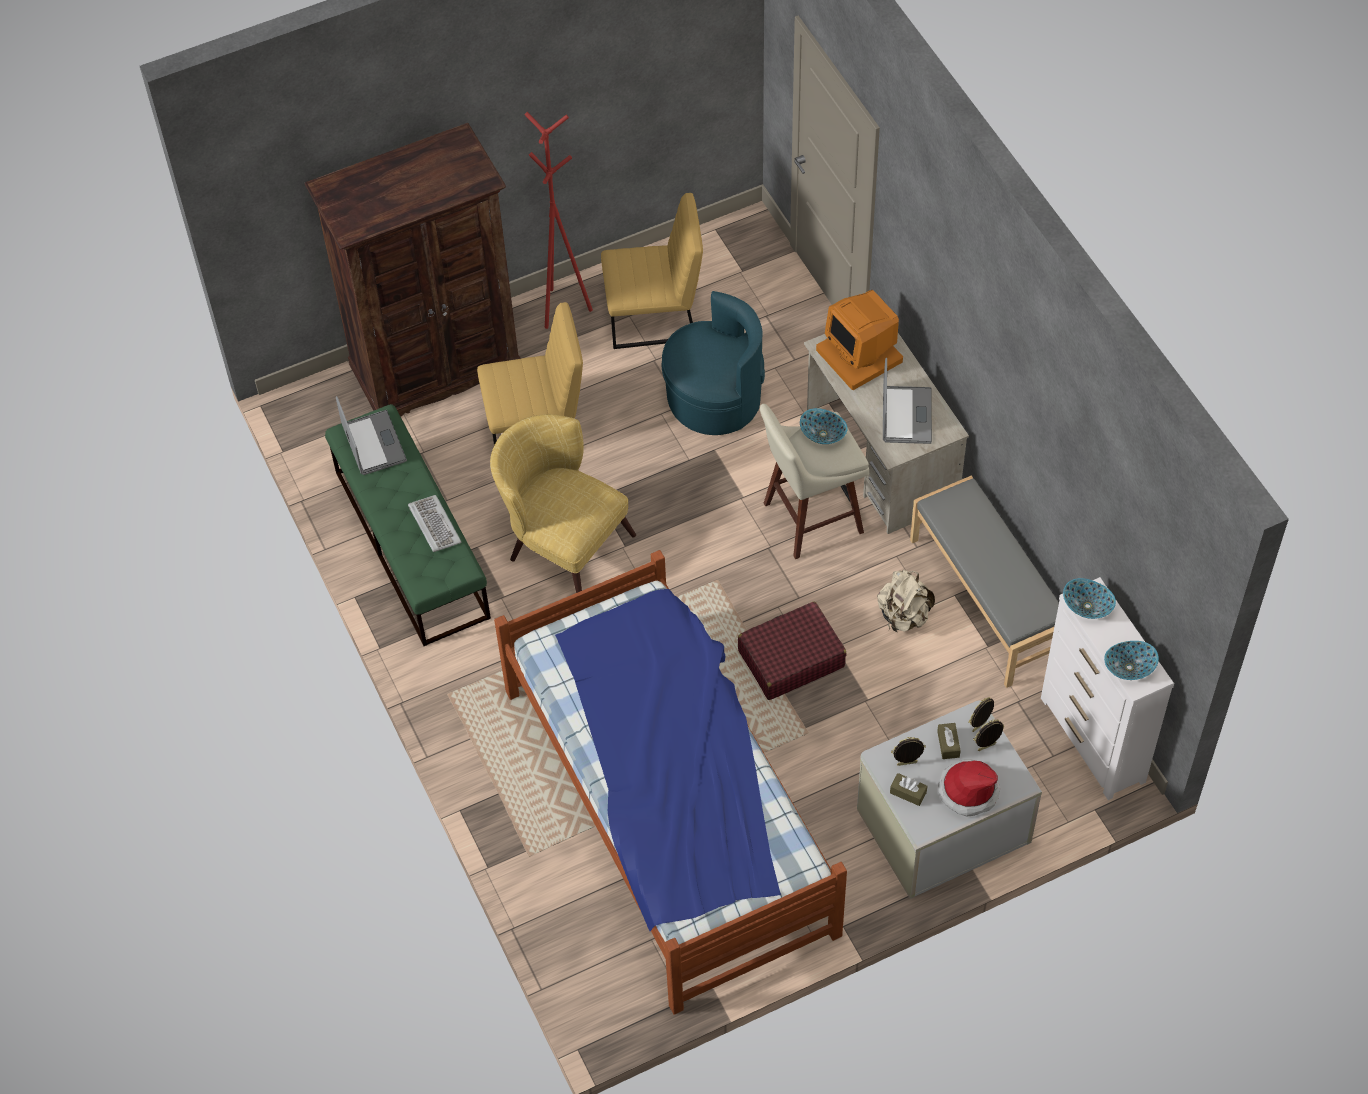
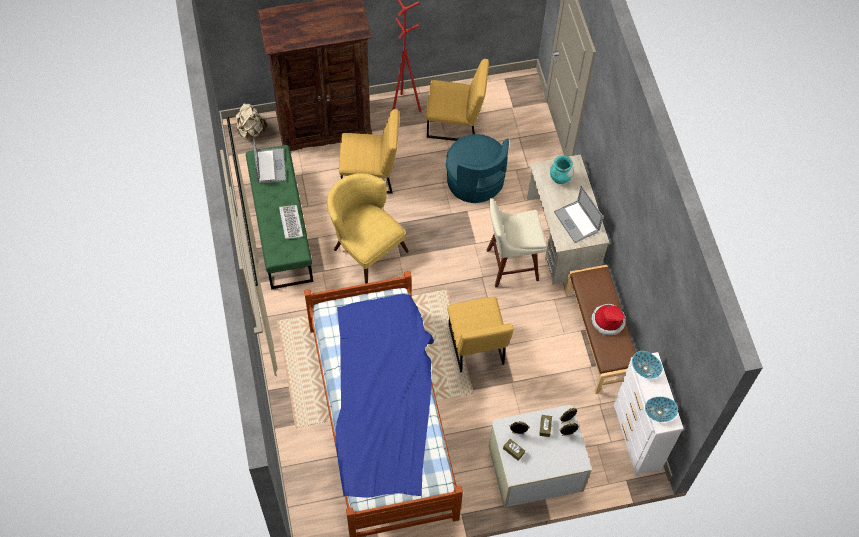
camera: 10 degrees right, 5 degrees up
turquoise armchair [662,291,765,435] -> turquoise armchair turned 60 degrees clockwise [446,134,509,203]
red suitcase [738,601,846,700] -> yellow chair [447,297,514,373]
bowl [800,408,848,444] -> none
monitor [816,290,903,390] -> turquoise vase [550,155,573,184]
beige backpack [877,570,935,632] -> beige backpack moved to [236,104,267,138]
laptop [883,358,932,444] -> laptop turned 135 degrees clockwise [554,186,603,243]
grey bench [910,476,1059,688] -> brown bench [564,265,636,394]
hat [938,759,1000,817] -> hat moved to [591,304,626,335]

